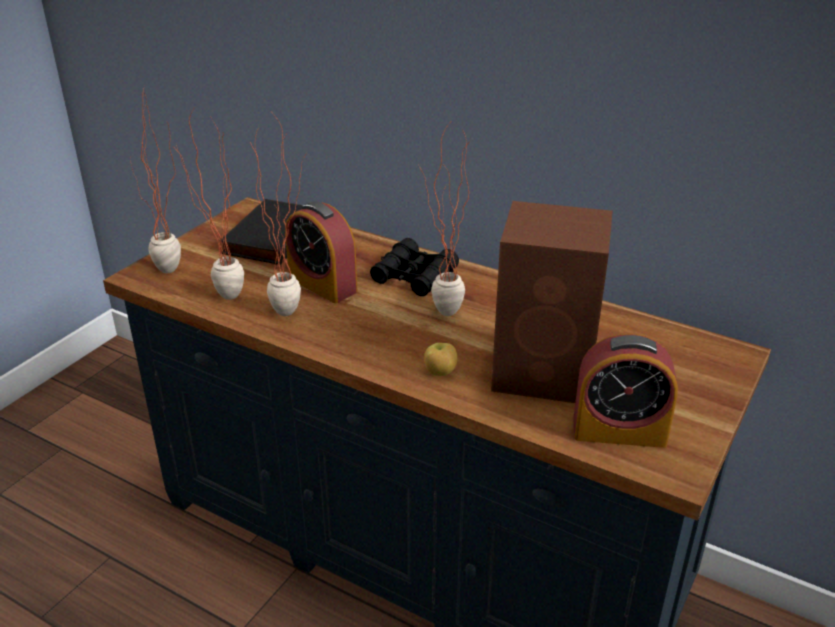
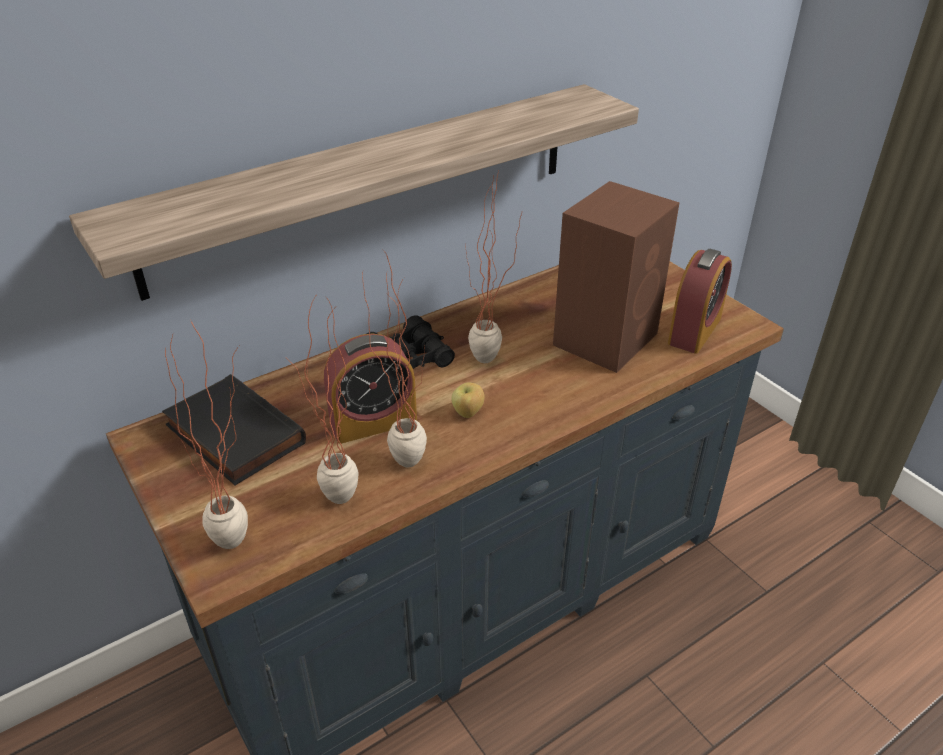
camera: 65 degrees left, 5 degrees up
apple [424,343,457,376] -> apple moved to [452,383,485,418]
none -> shelf [69,84,639,301]

